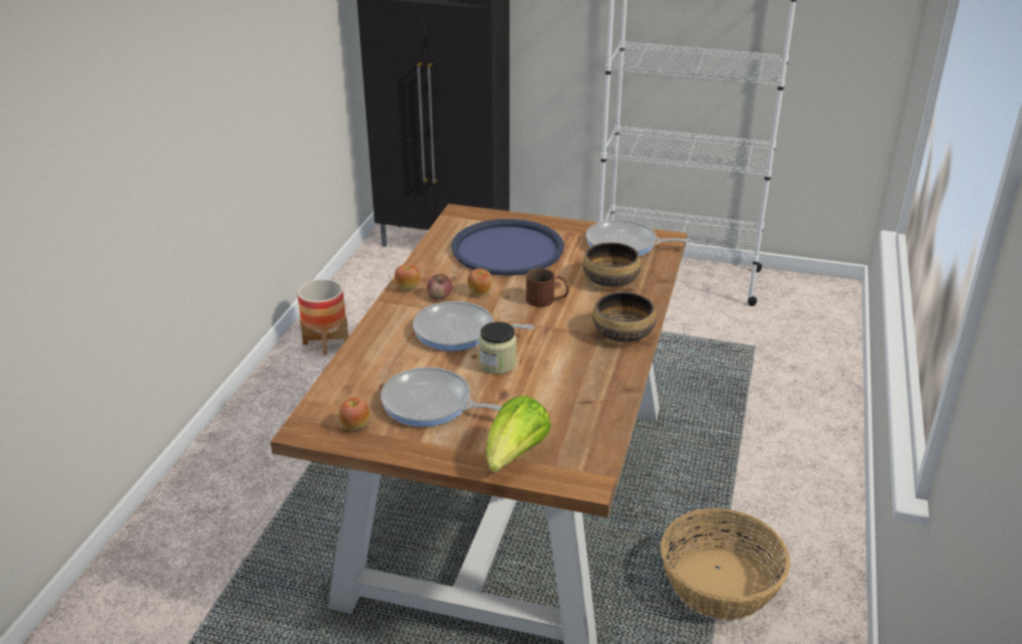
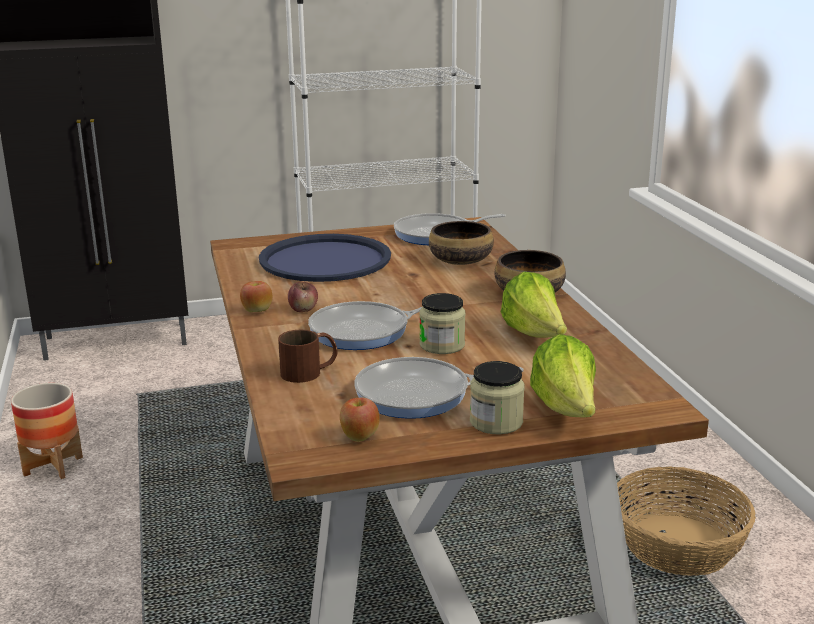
camera: 30 degrees left, 10 degrees down
apple [467,268,492,296] -> none
brown mug [526,268,569,307] -> brown mug moved to [278,330,338,383]
none -> jar [470,361,525,434]
none -> lettuce [501,272,567,338]

